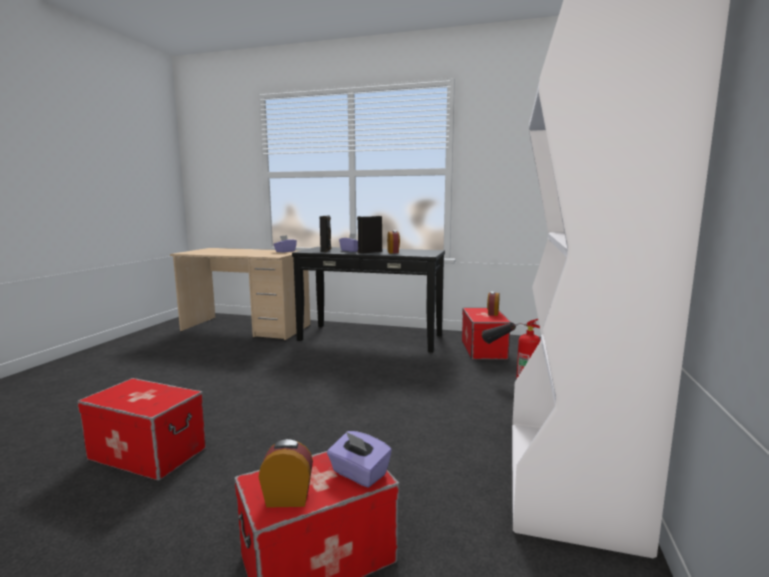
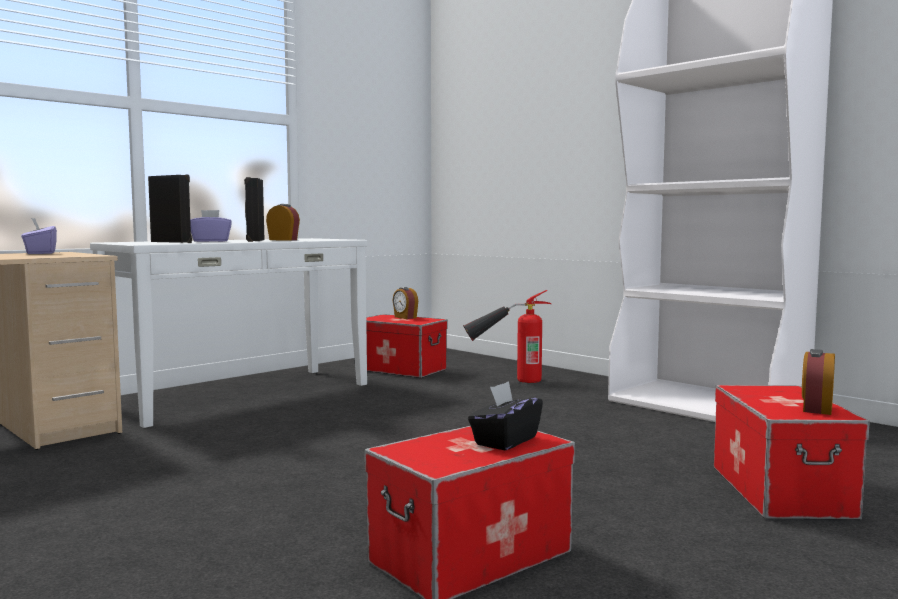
camera: 60 degrees left, 5 degrees down
black console table [292,247,445,353] -> white console table [90,238,367,428]
purple tissue box [327,431,392,488] -> none
none -> black tissue box [468,381,543,450]

